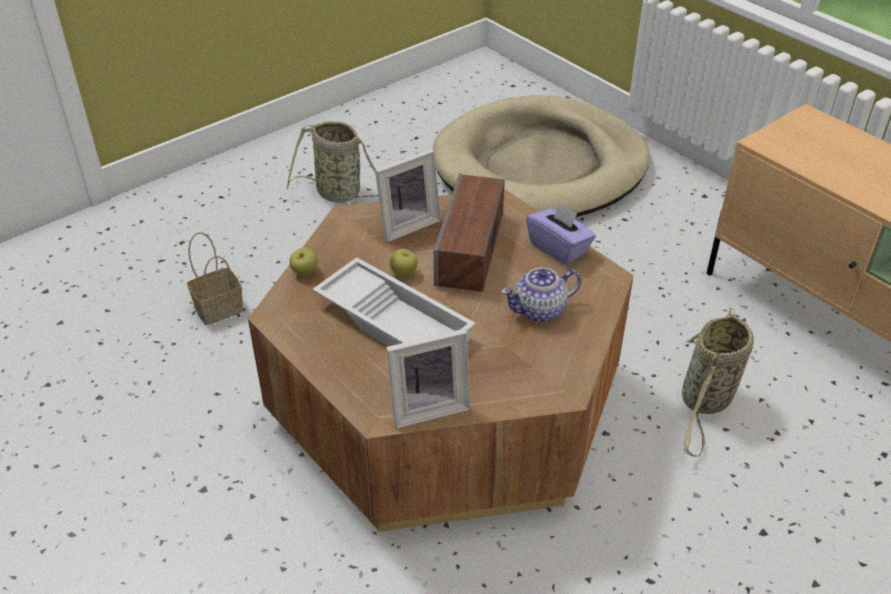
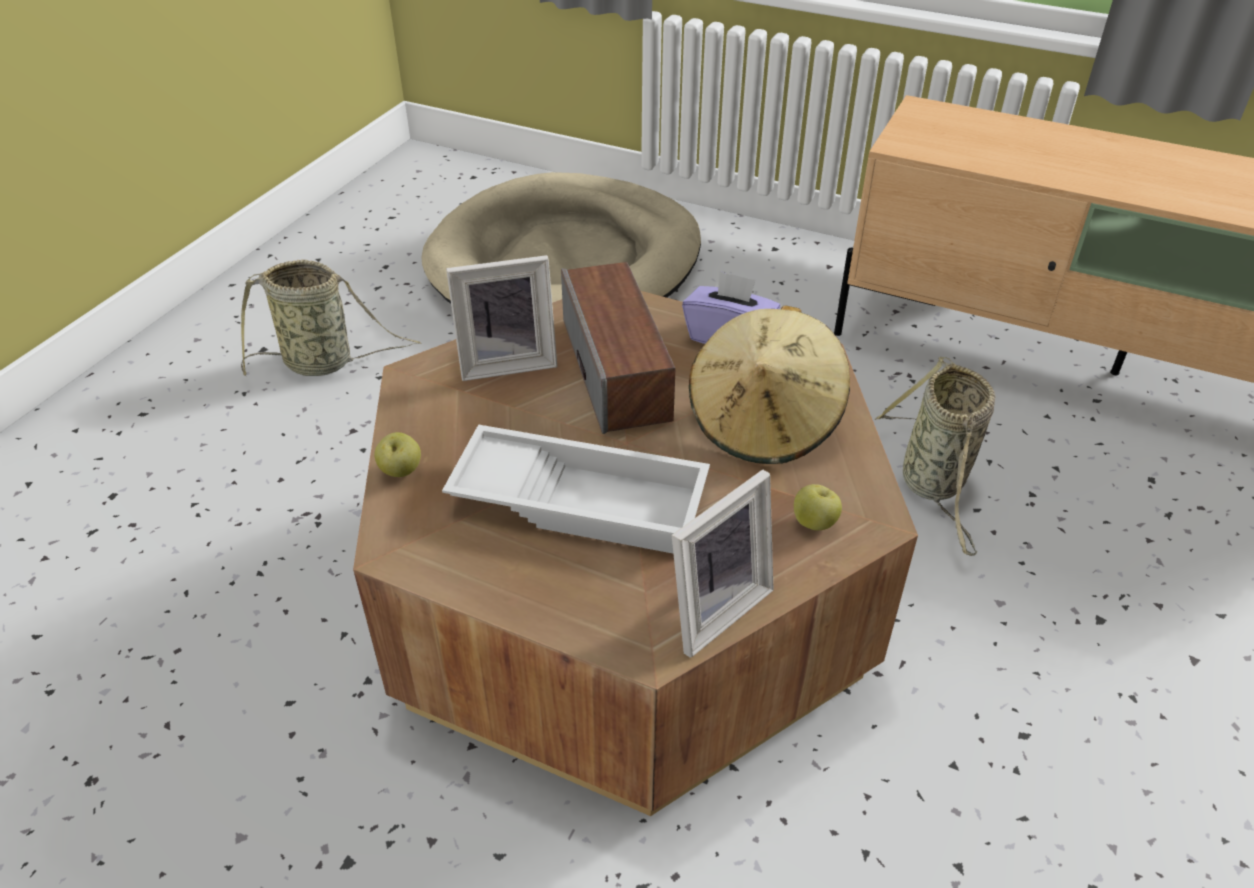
camera: 25 degrees left, 0 degrees up
basket [187,232,244,325] -> none
picture frame [375,149,441,242] -> picture frame turned 45 degrees clockwise [446,255,557,381]
apple [390,249,418,276] -> apple moved to [794,484,842,531]
teapot [501,268,581,322] -> beige hat [689,305,850,464]

